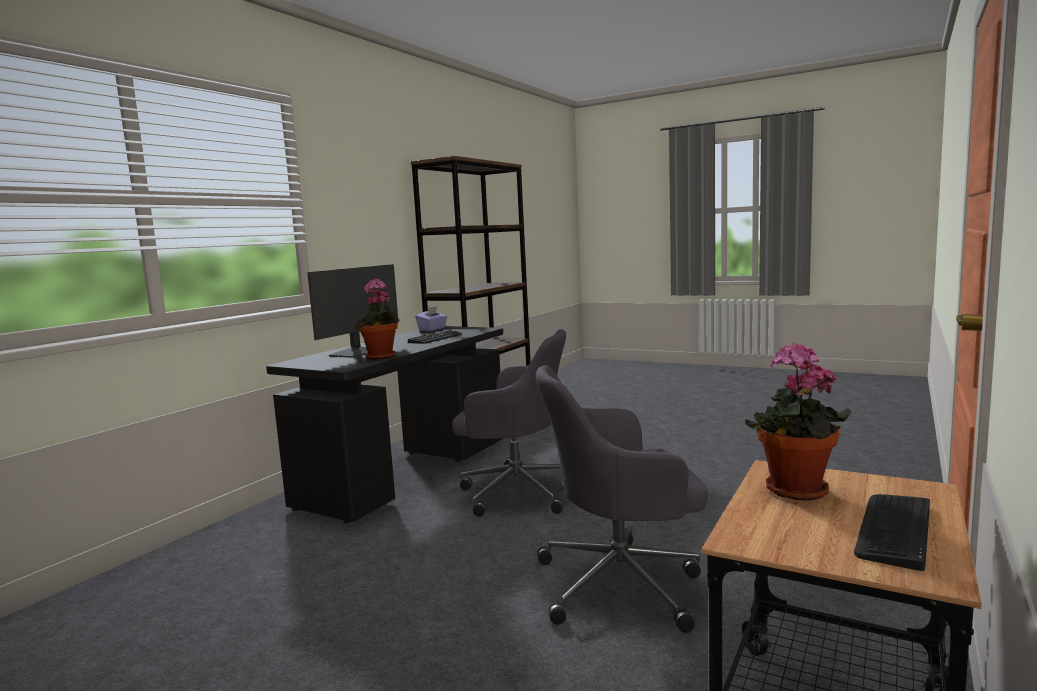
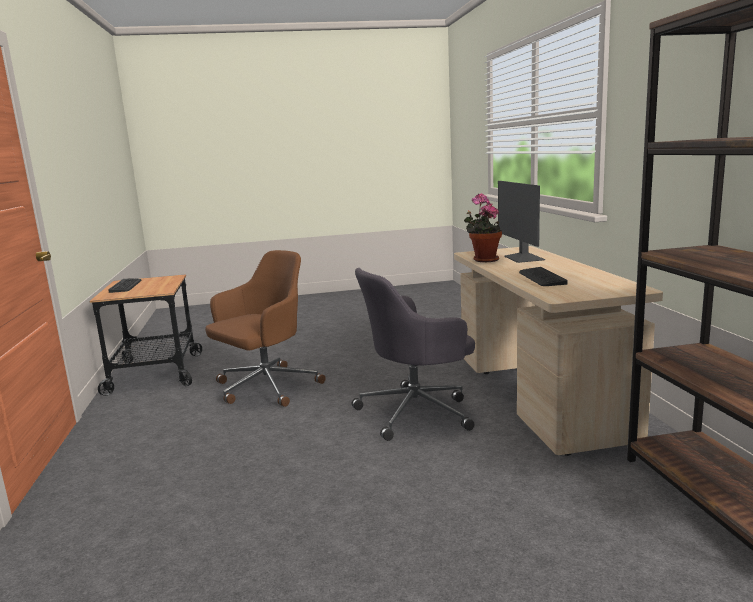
camera: 140 degrees right, 5 degrees up
black desk [266,326,504,523] -> beige desk [454,246,663,456]
purple tissue box [415,306,447,331] -> none
grey office chair [536,365,708,633] -> brown office chair [205,250,326,407]
potted plant [745,342,852,501] -> none

